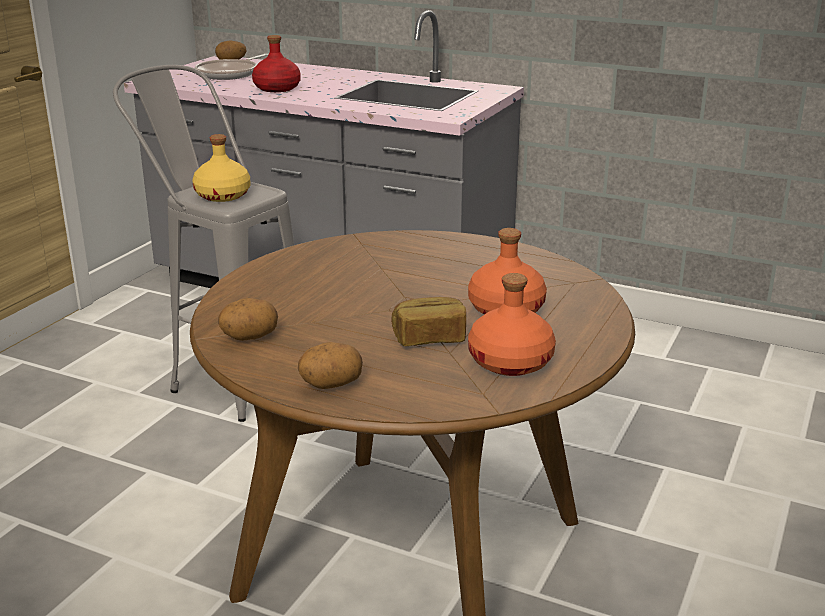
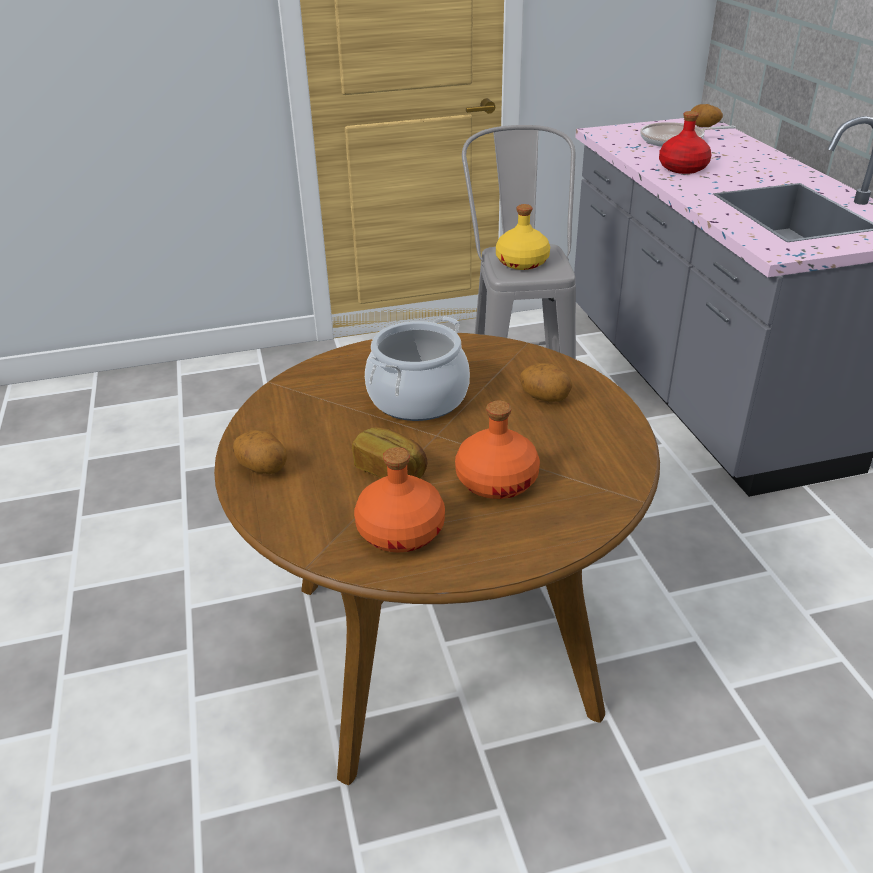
camera: 50 degrees right, 10 degrees up
potato [218,298,278,341] -> potato moved to [519,363,572,402]
none -> cooking pot [365,317,470,421]

